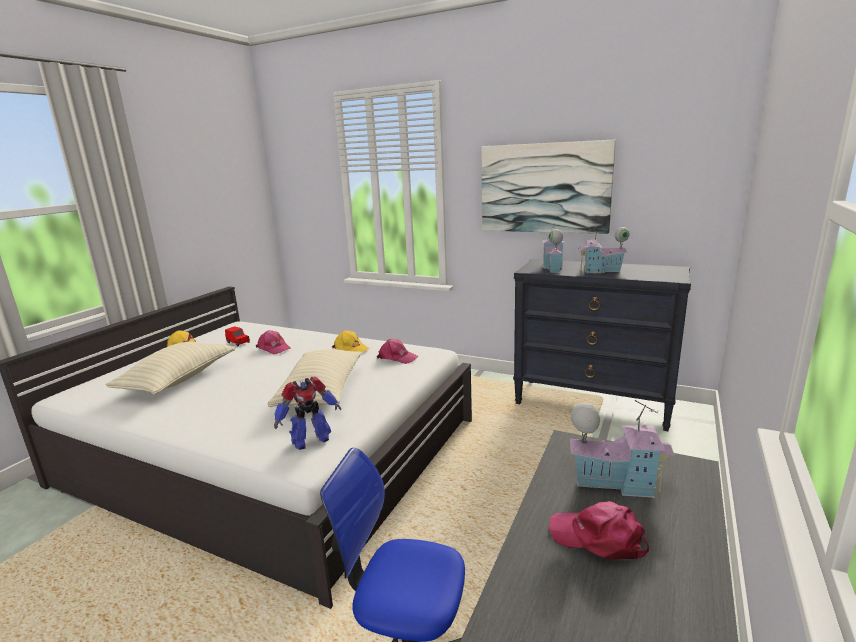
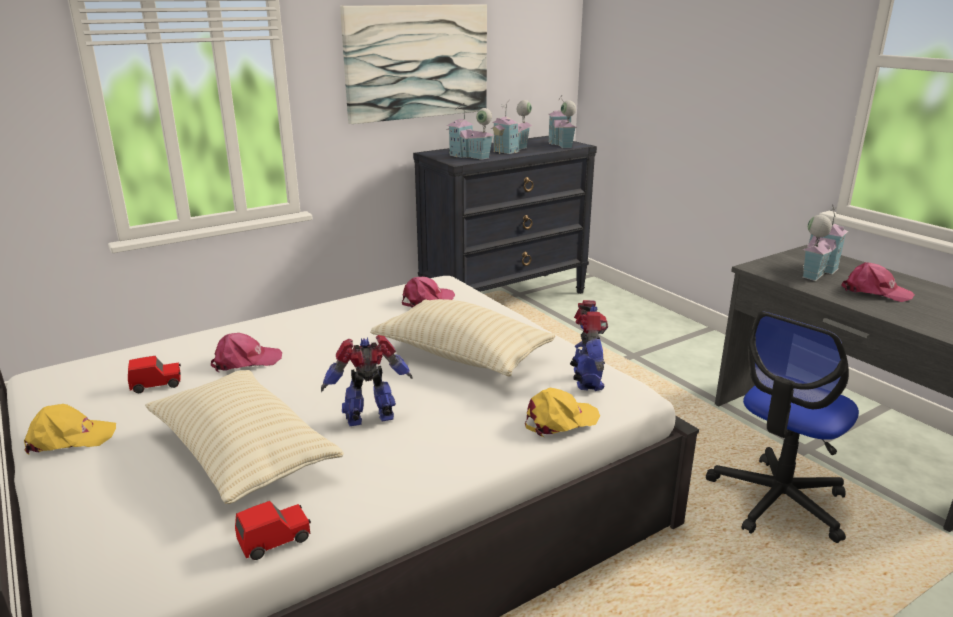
camera: 60 degrees left, 5 degrees up
yellow cap [332,330,369,352] -> yellow cap moved to [525,388,600,437]
pink cap [549,501,649,559] -> pink cap turned 120 degrees counterclockwise [842,262,914,302]
none -> red toy car [235,501,311,560]
none -> toy robot [321,335,412,426]
none -> toy house [548,94,576,148]

